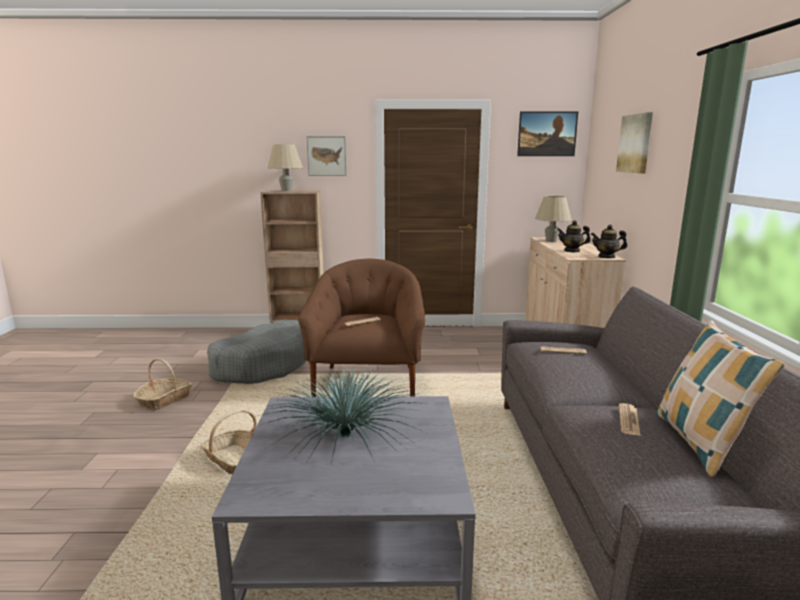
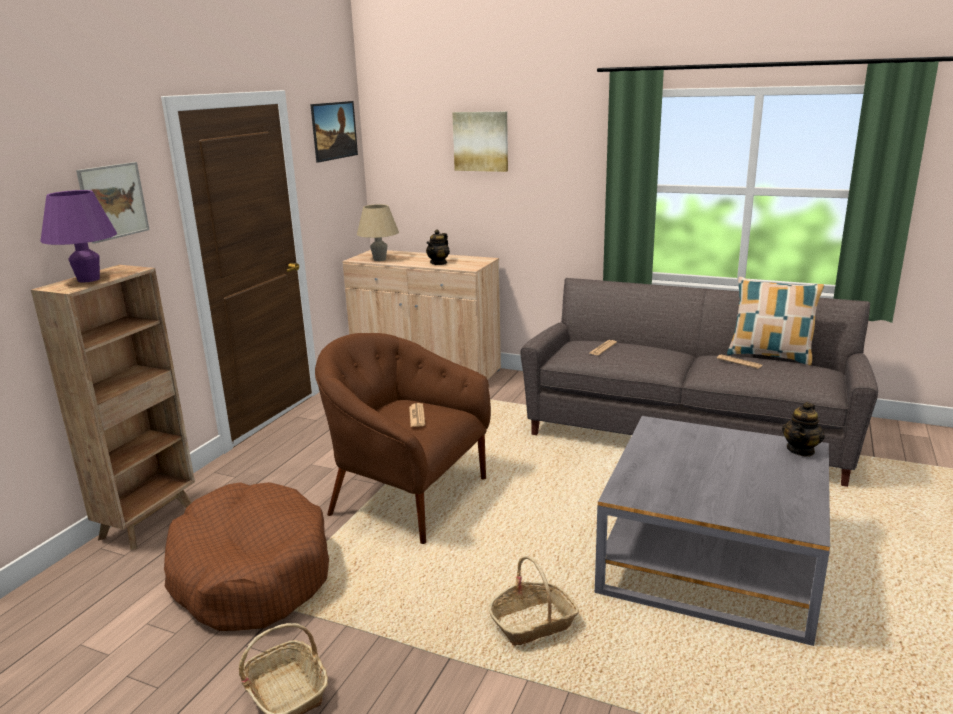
camera: 65 degrees left, 5 degrees up
grey dog bed [207,320,307,384] -> brown dog bed [164,482,329,631]
potted plant [258,367,430,465] -> none
beige table lamp [267,144,303,191] -> purple table lamp [40,190,117,282]
teapot [591,224,627,259] -> teapot moved to [782,402,825,457]

